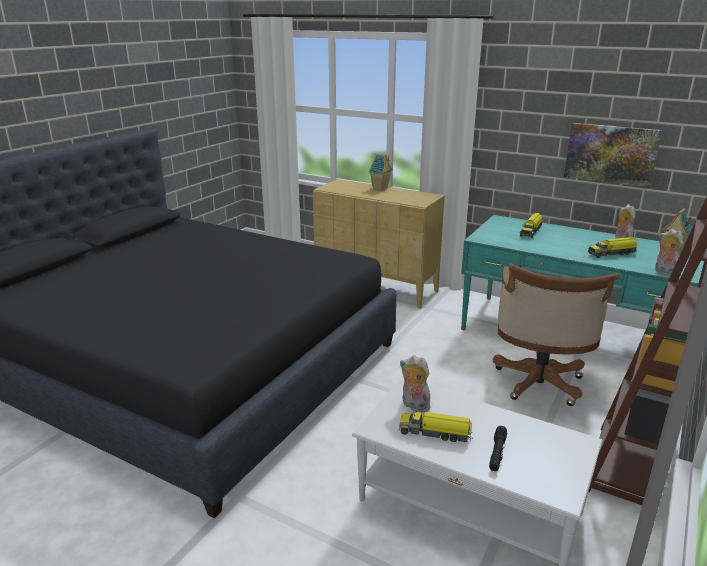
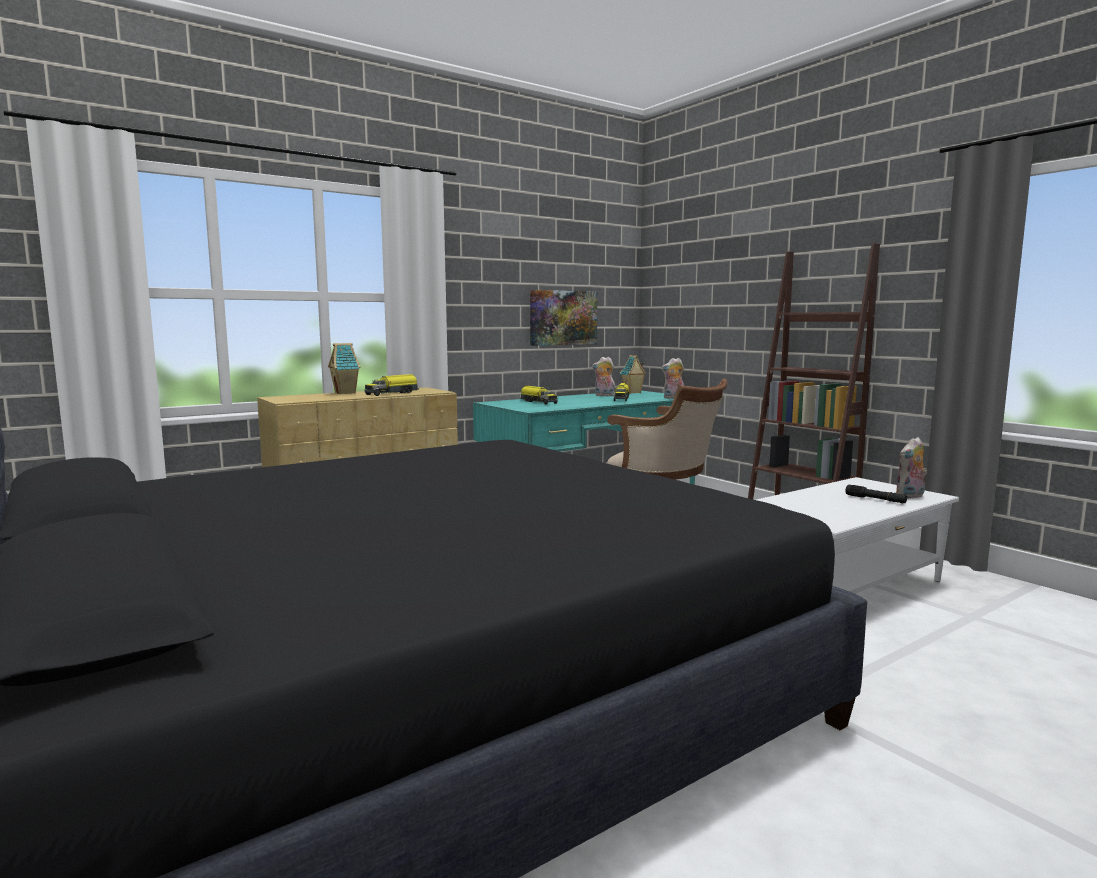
camera: 65 degrees left, 15 degrees down
toy truck [399,411,473,442] -> toy truck moved to [365,374,419,396]
plush toy [400,355,433,412] -> plush toy moved to [896,437,927,499]

